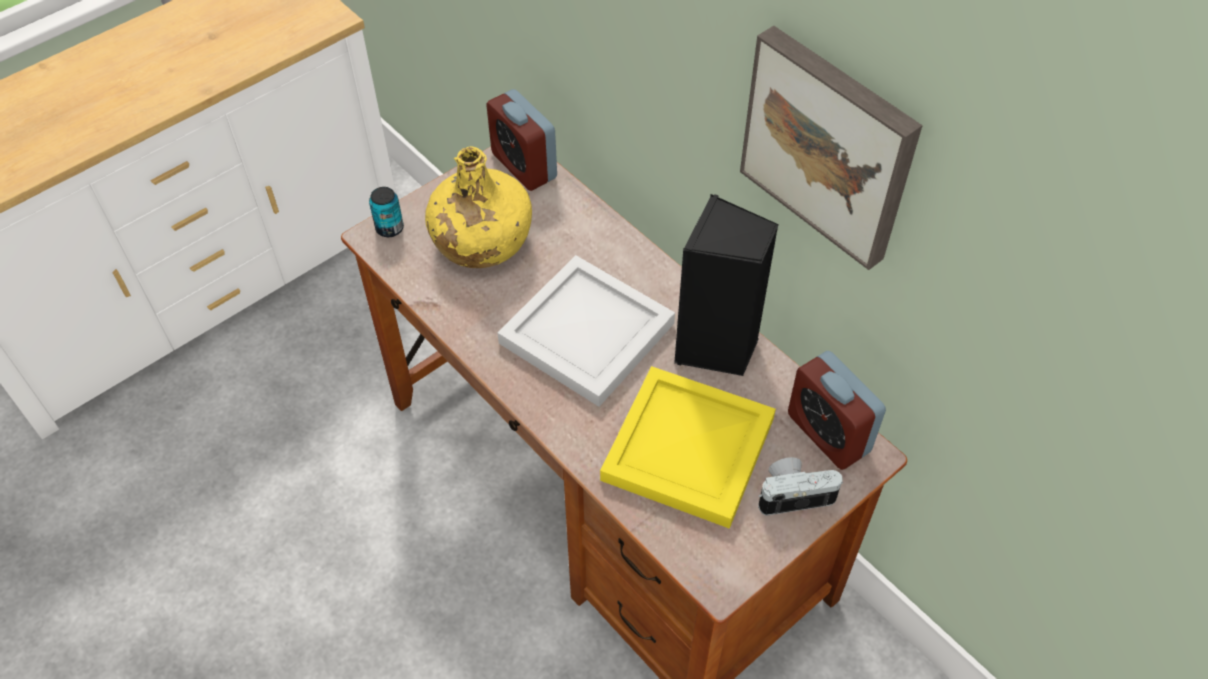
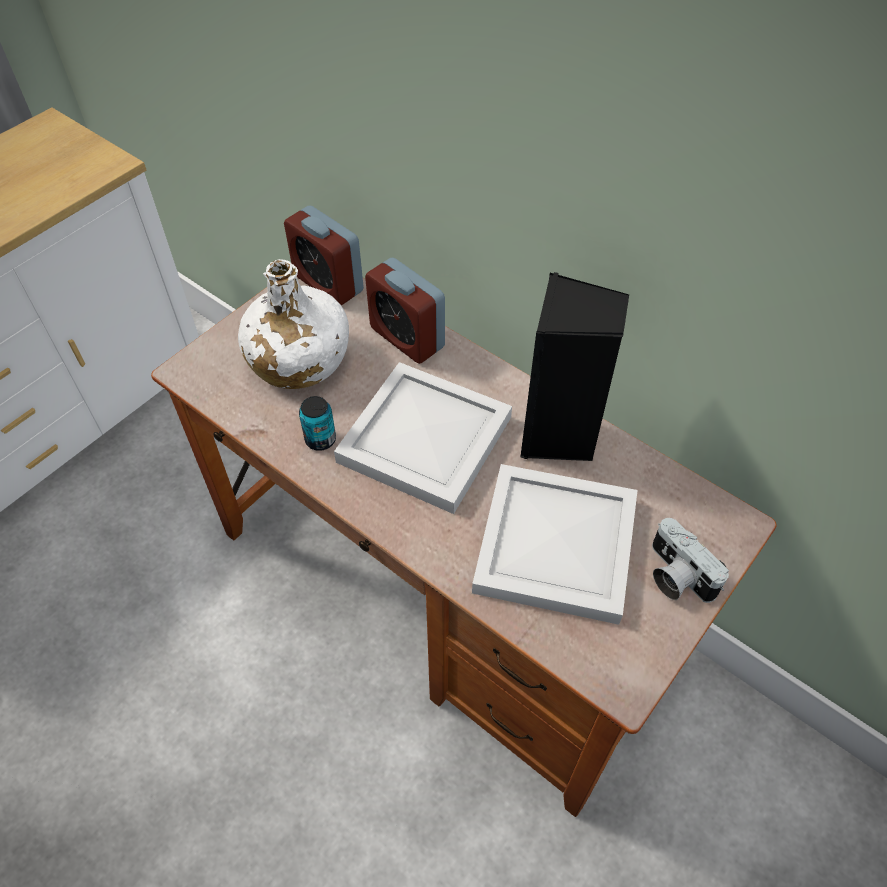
camera: 10 degrees left, 0 degrees up
can [369,187,404,237] -> can moved to [299,396,336,451]
yellow bottle [425,146,532,268] -> white bottle [238,259,349,389]
yellow tray [600,366,776,529] -> white tray [472,464,638,625]
picture [740,26,923,270] -> none
camera [758,457,843,516] -> camera turned 105 degrees counterclockwise [652,518,729,603]
alarm clock [788,351,886,470] -> alarm clock moved to [365,258,445,364]

